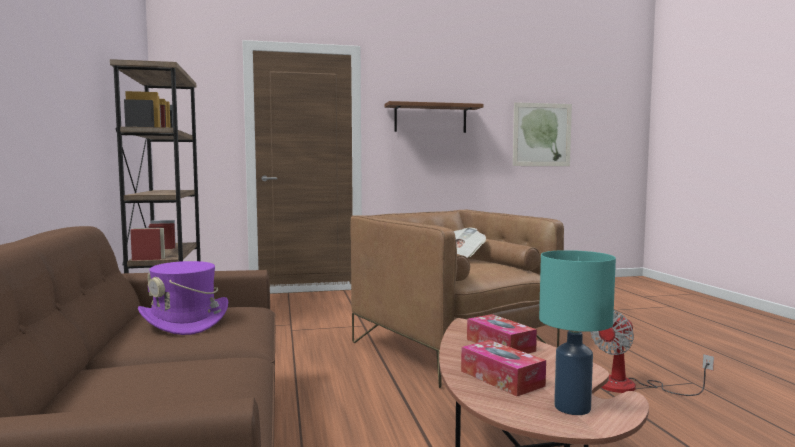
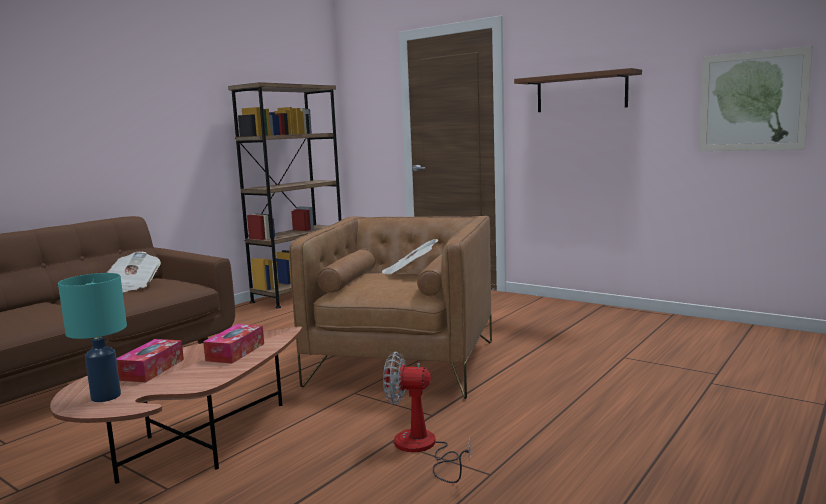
camera: 50 degrees right, 5 degrees up
purple hat [138,261,228,335] -> newspaper [107,252,161,293]

